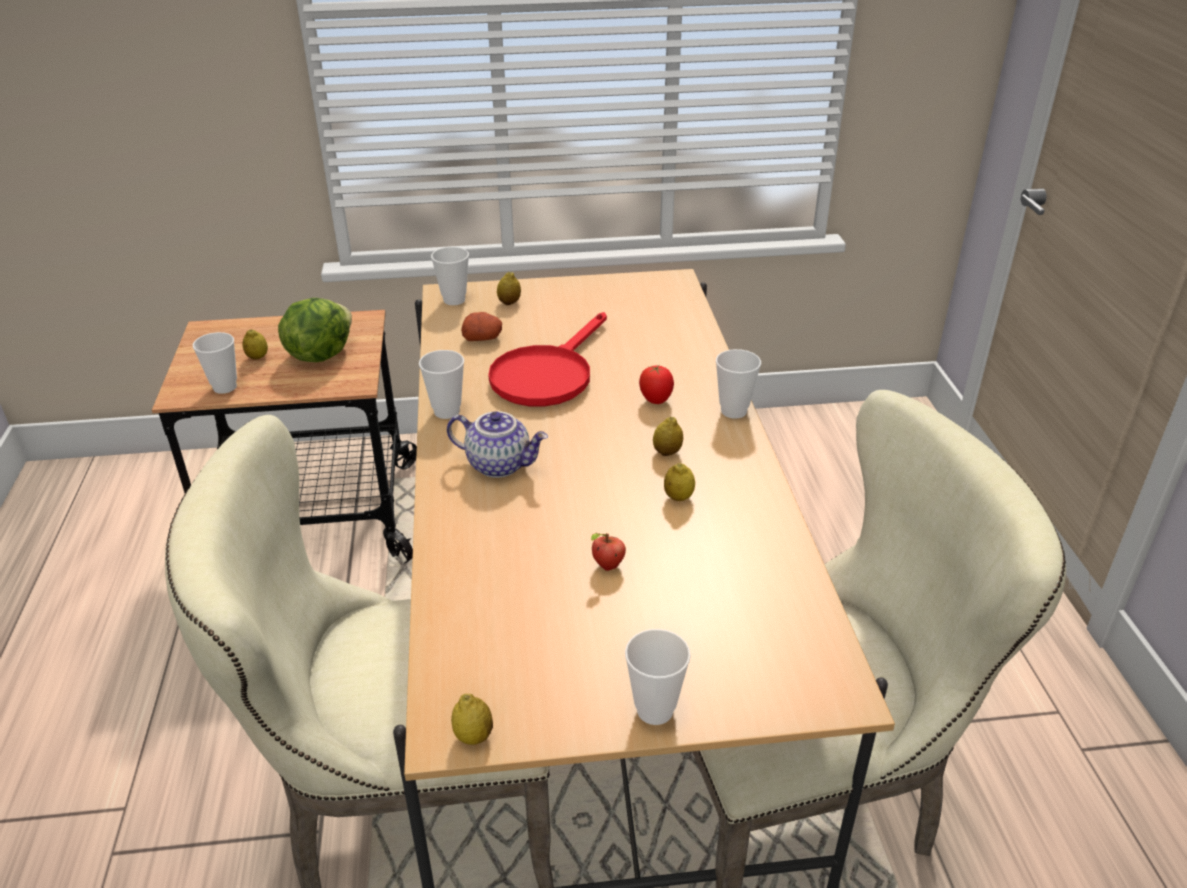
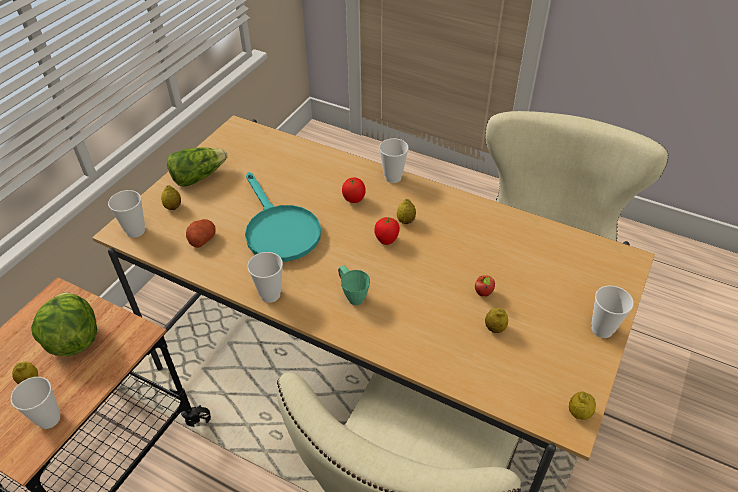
camera: 55 degrees left, 10 degrees up
teapot [447,411,548,478] -> green mug [338,265,370,305]
red frying pan [488,312,607,407] -> turquoise frying pan [245,172,321,262]
lemon [664,463,695,501] -> lemon moved to [485,308,508,333]
none -> lettuce [167,147,228,187]
none -> tomato [374,217,400,245]

